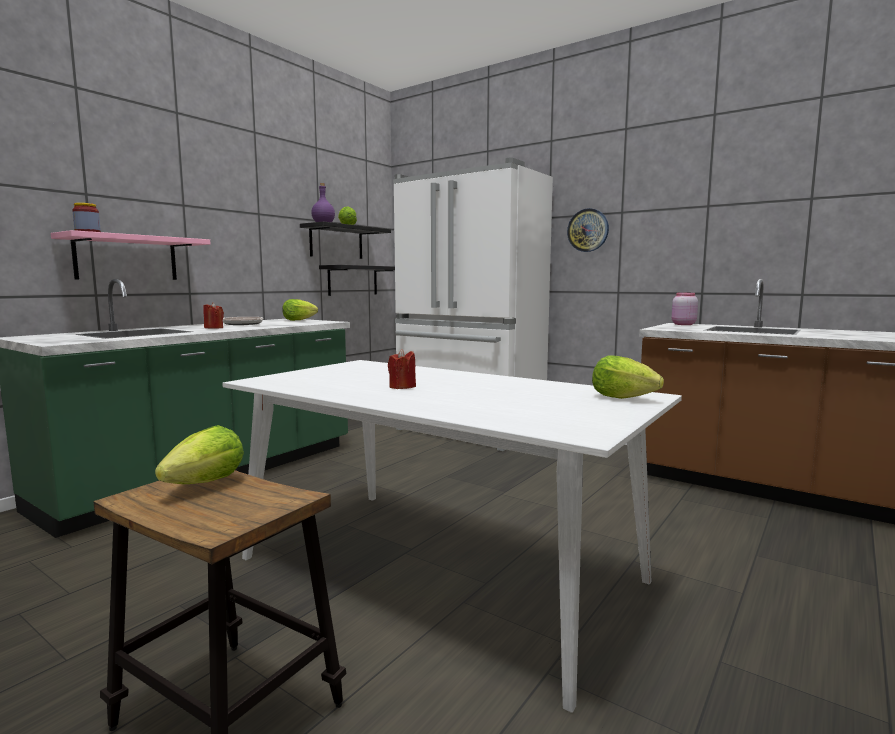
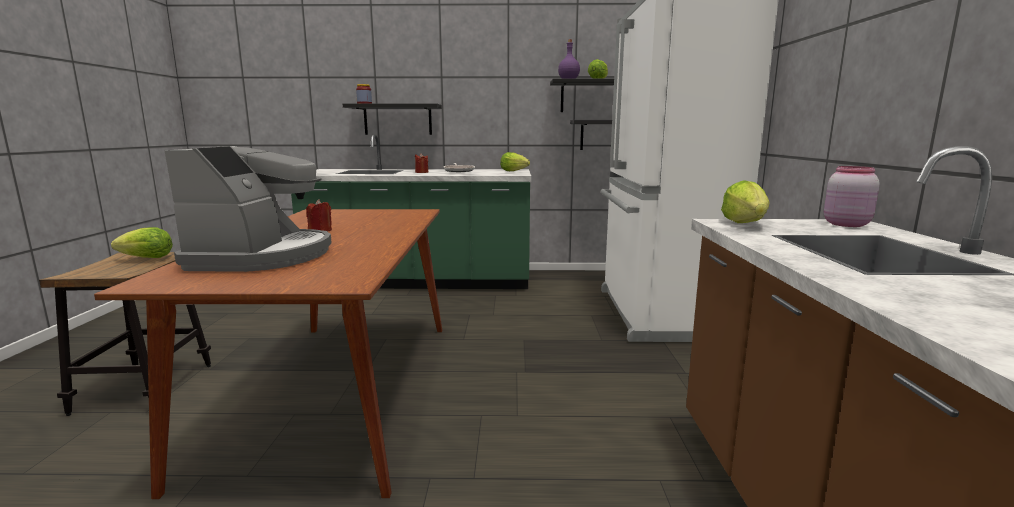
camera: 55 degrees right, 5 degrees up
pink shelf [51,230,211,280] -> black shelf [343,103,442,135]
white dining table [222,360,682,713] -> brown dining table [94,209,442,499]
wall clock [567,208,609,252] -> none
lettuce [592,355,664,399] -> lettuce moved to [721,180,770,223]
none -> coffee machine [164,146,332,272]

